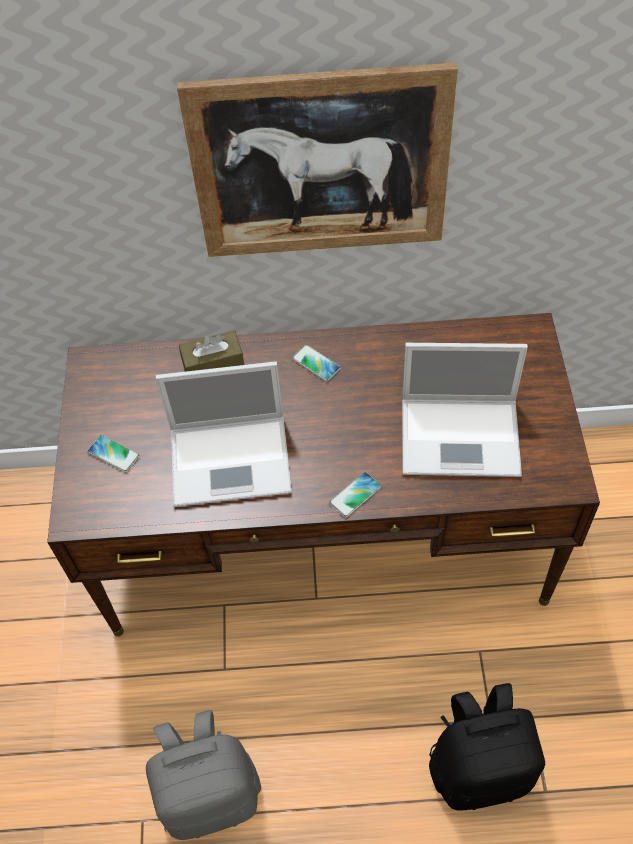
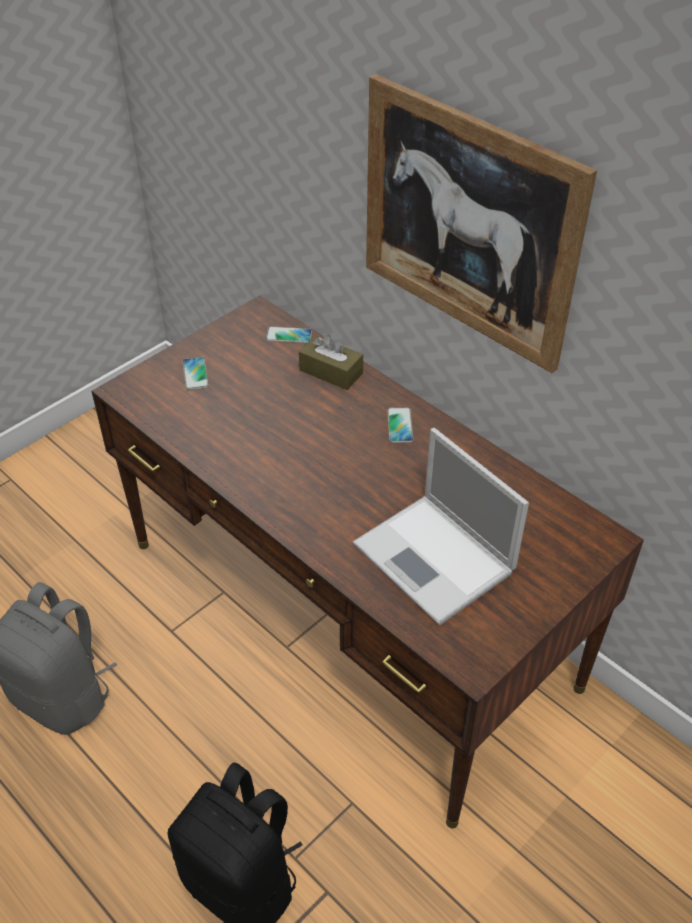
camera: 45 degrees right, 10 degrees down
laptop [156,361,292,507] -> none
phone [329,472,381,518] -> phone moved to [266,326,312,343]

